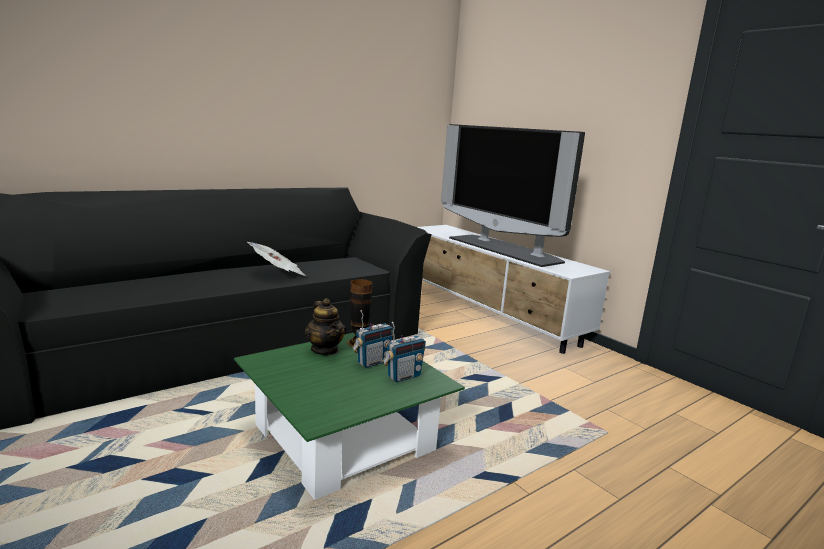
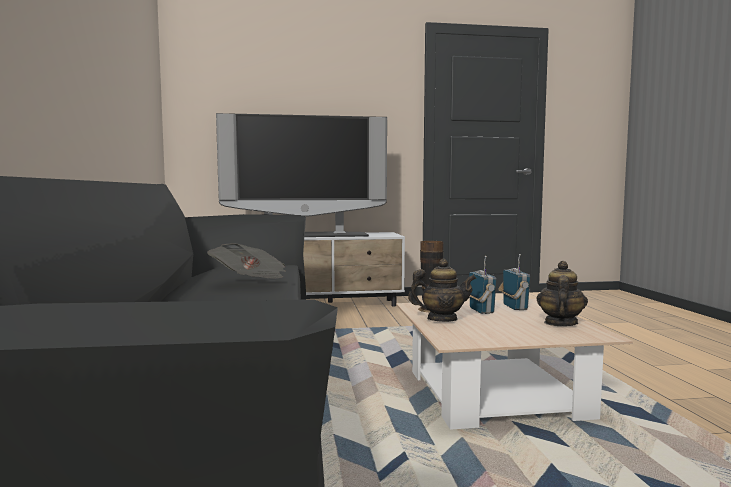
camera: 60 degrees left, 10 degrees down
green coffee table [234,333,465,500] -> beige coffee table [396,299,633,430]
none -> teapot [537,261,588,326]

